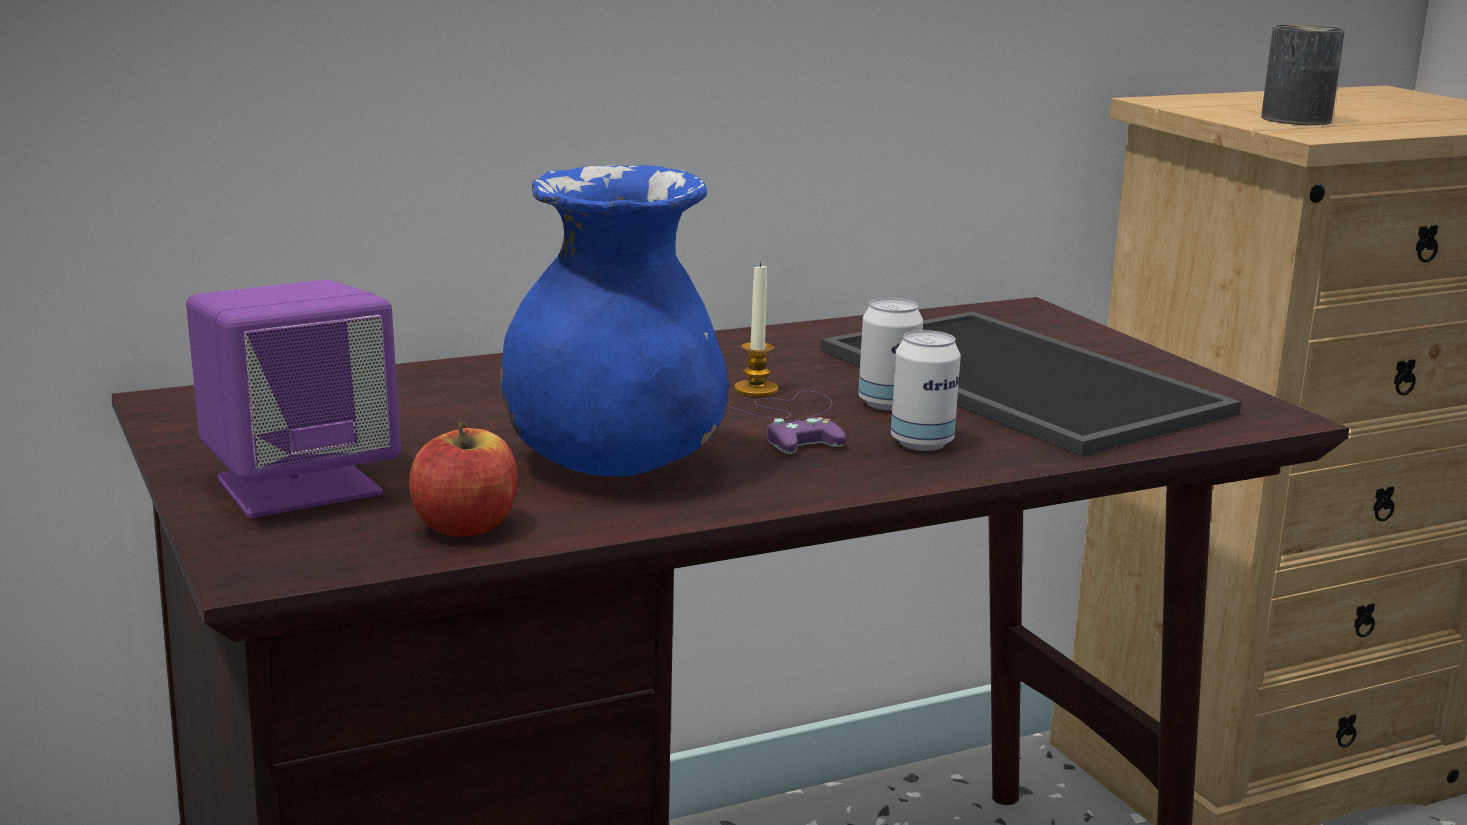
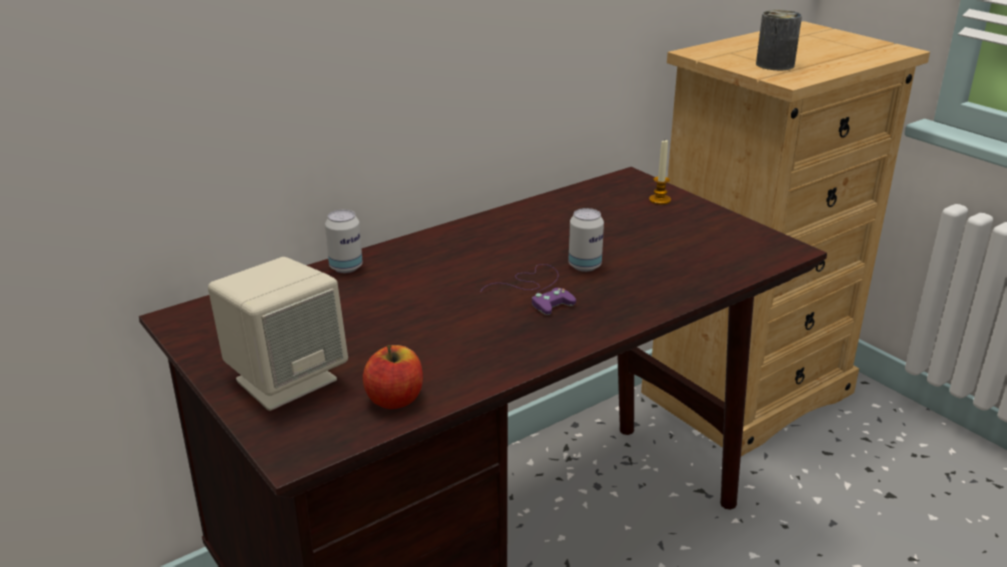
camera: 10 degrees left, 10 degrees up
purple speaker [186,280,401,518] -> beige speaker [208,257,348,411]
blue vase [500,165,729,477] -> none
candle [734,262,778,397] -> candle moved to [649,140,671,205]
tray [821,311,1241,456] -> none
can [891,330,961,451] -> can moved to [325,210,363,273]

